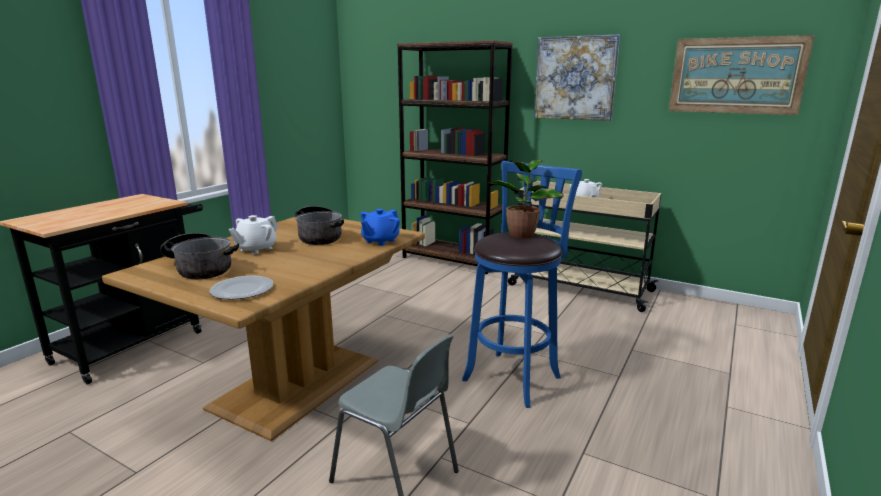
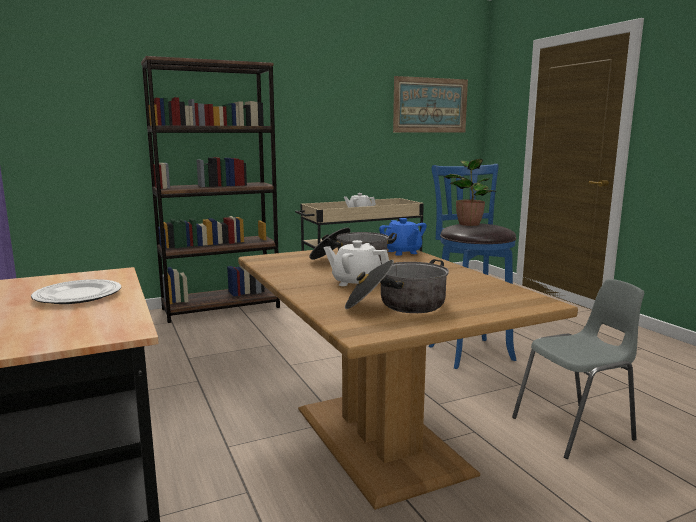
camera: 55 degrees left, 5 degrees down
plate [209,276,274,300] -> plate moved to [31,279,121,304]
white teapot [229,215,278,254] -> white teapot turned 135 degrees clockwise [324,240,389,286]
picture [534,34,620,121] -> none

